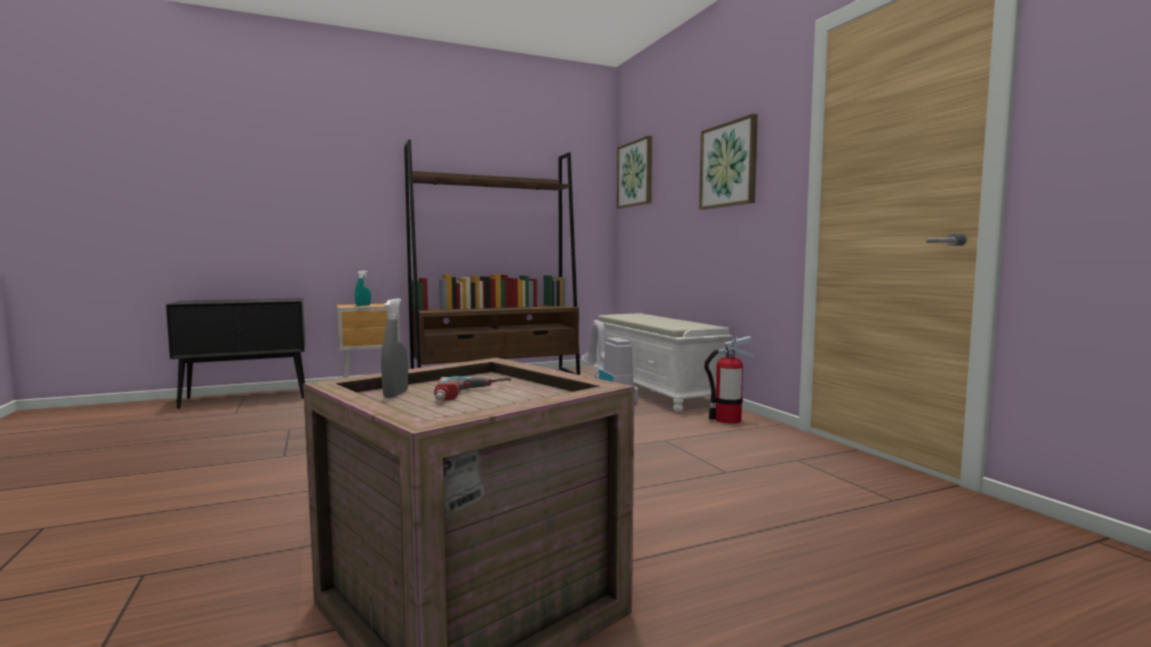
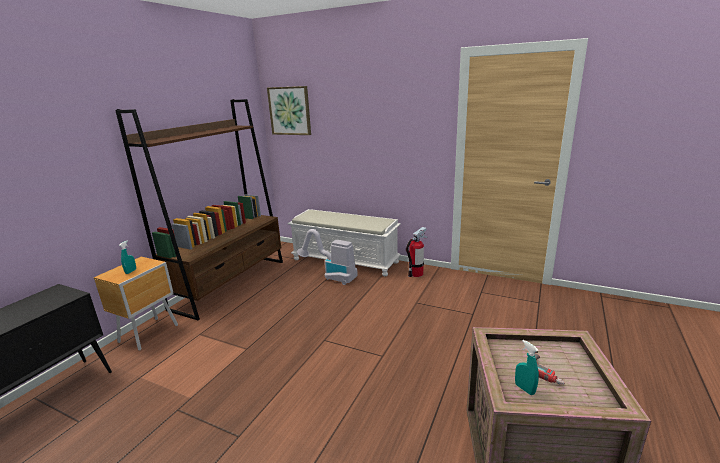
camera: 40 degrees left, 15 degrees up
grey spray bottle [381,298,408,398] -> turquoise spray bottle [515,340,539,395]
picture [699,114,758,210] -> none

